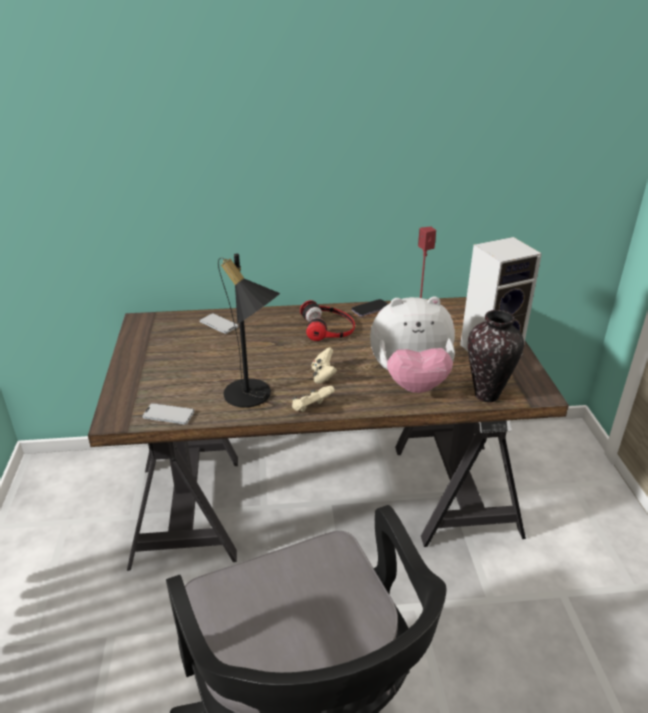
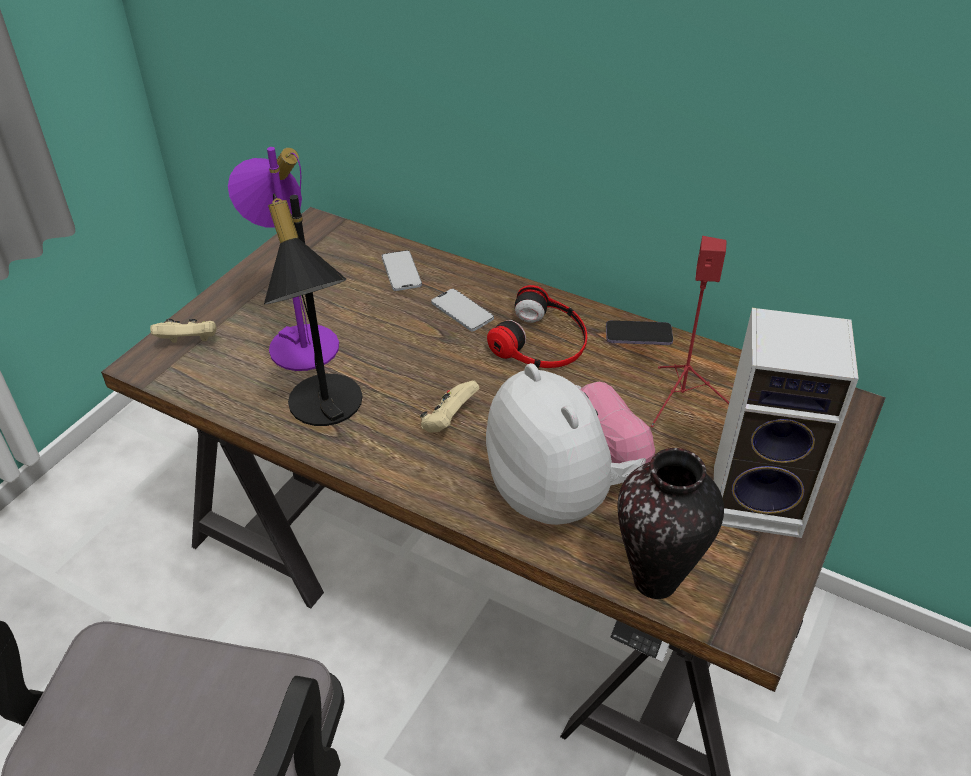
camera: 35 degrees right, 10 degrees up
phone [142,403,194,424] -> phone moved to [431,288,494,331]
beige game controller [292,386,335,412] -> beige game controller moved to [150,319,216,343]
plush toy [370,296,455,393] -> plush toy turned 150 degrees counterclockwise [486,363,655,525]
none -> purple table lamp [228,147,339,371]

